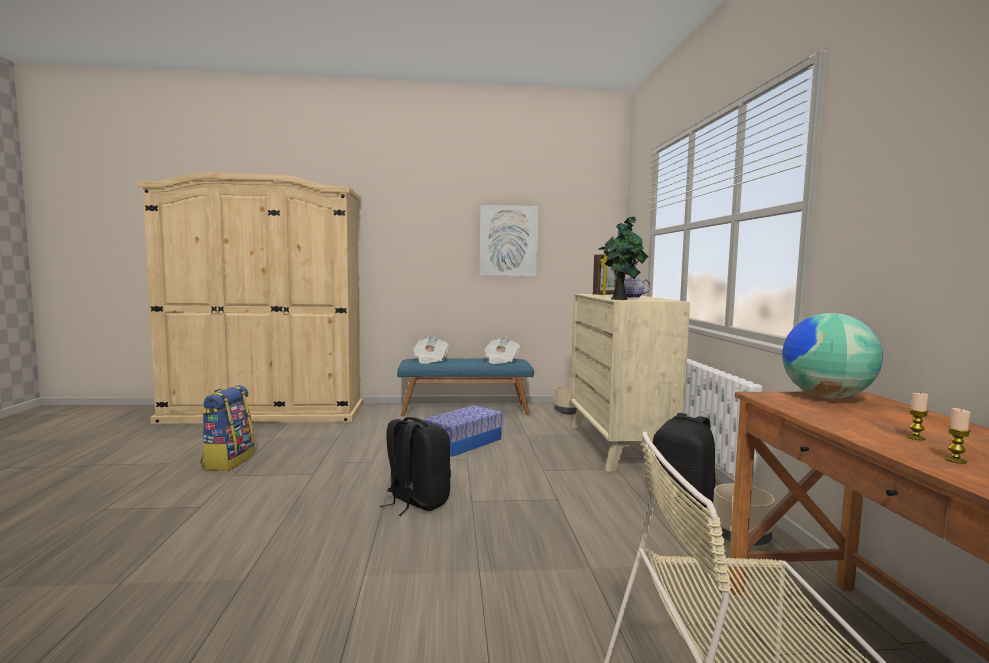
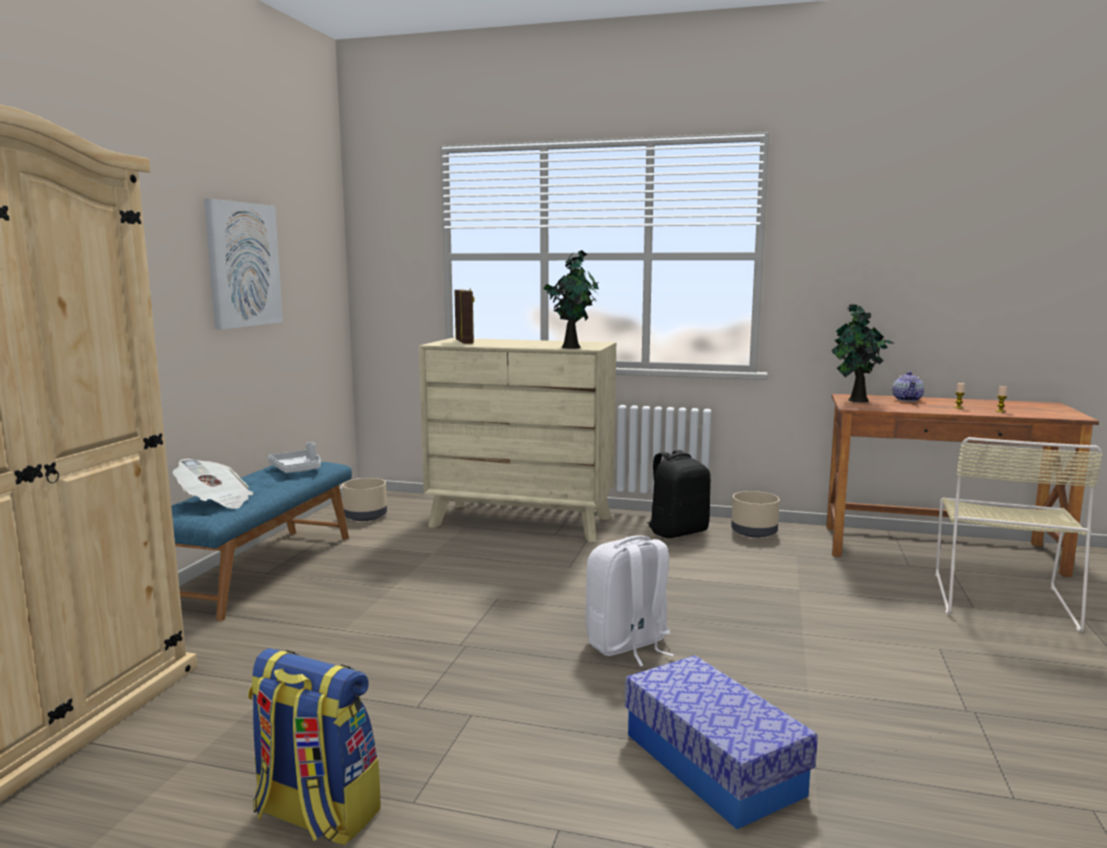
camera: 70 degrees left, 5 degrees up
black backpack [379,417,451,516] -> white backpack [585,535,674,666]
storage box [423,405,503,457] -> storage box moved to [625,655,818,829]
newspaper [484,338,521,364] -> grey tray [268,442,321,473]
teapot [614,277,651,298] -> teapot moved to [892,372,924,402]
globe [782,313,883,399] -> potted plant [831,303,894,402]

